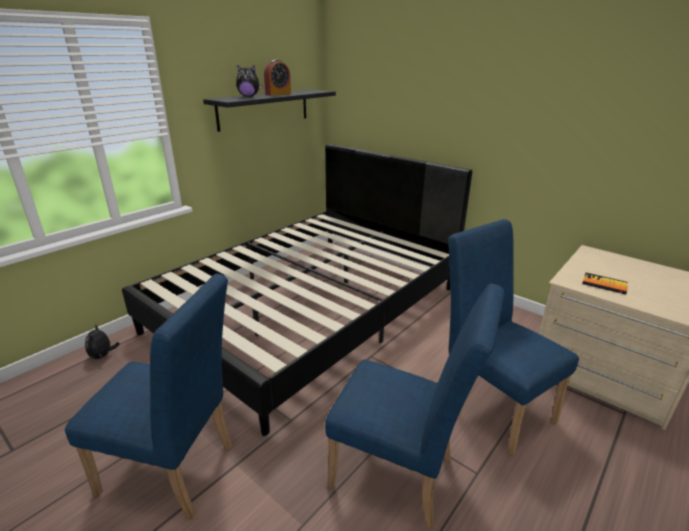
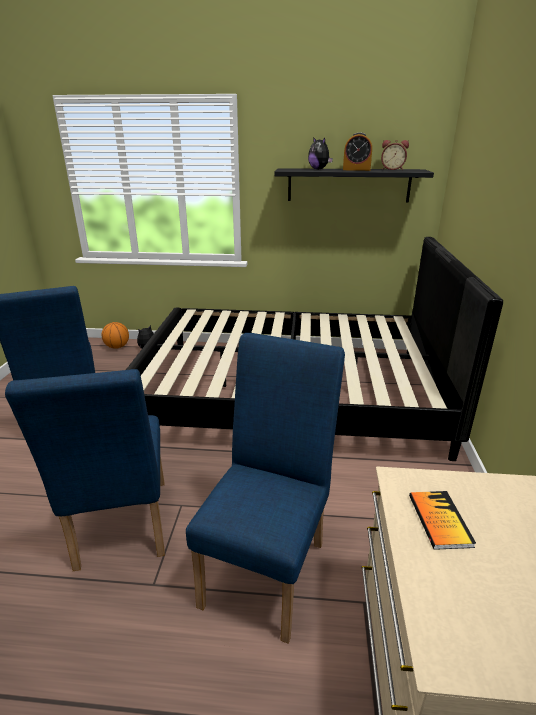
camera: 55 degrees right, 0 degrees up
none -> basketball [102,322,129,349]
none -> alarm clock [381,140,409,170]

